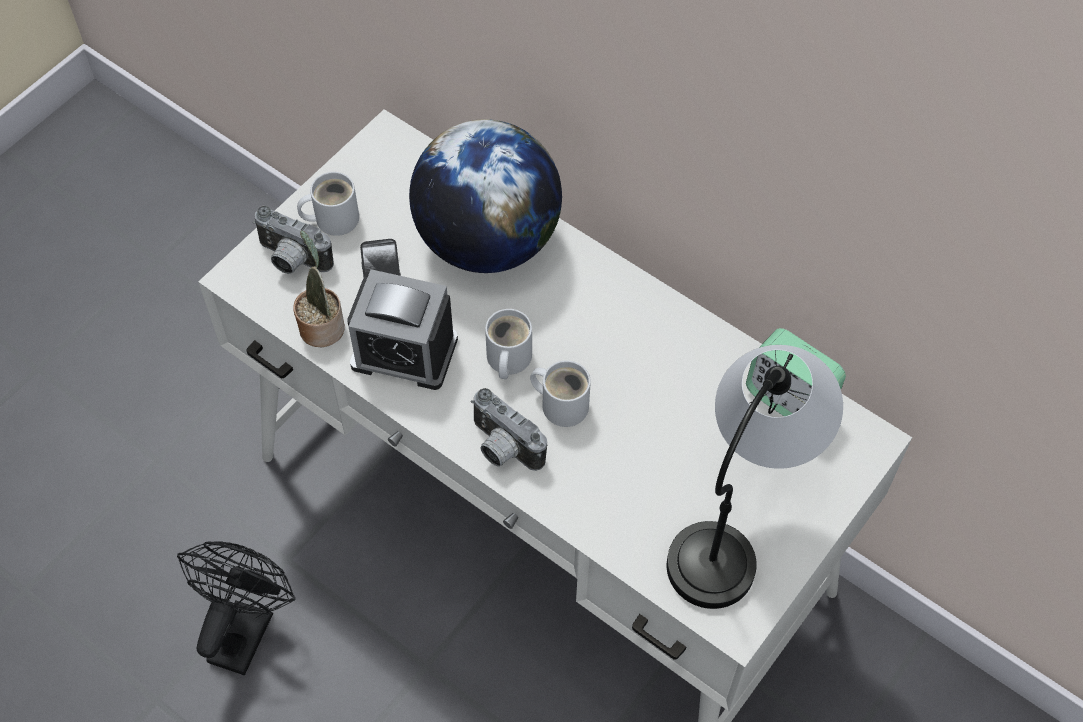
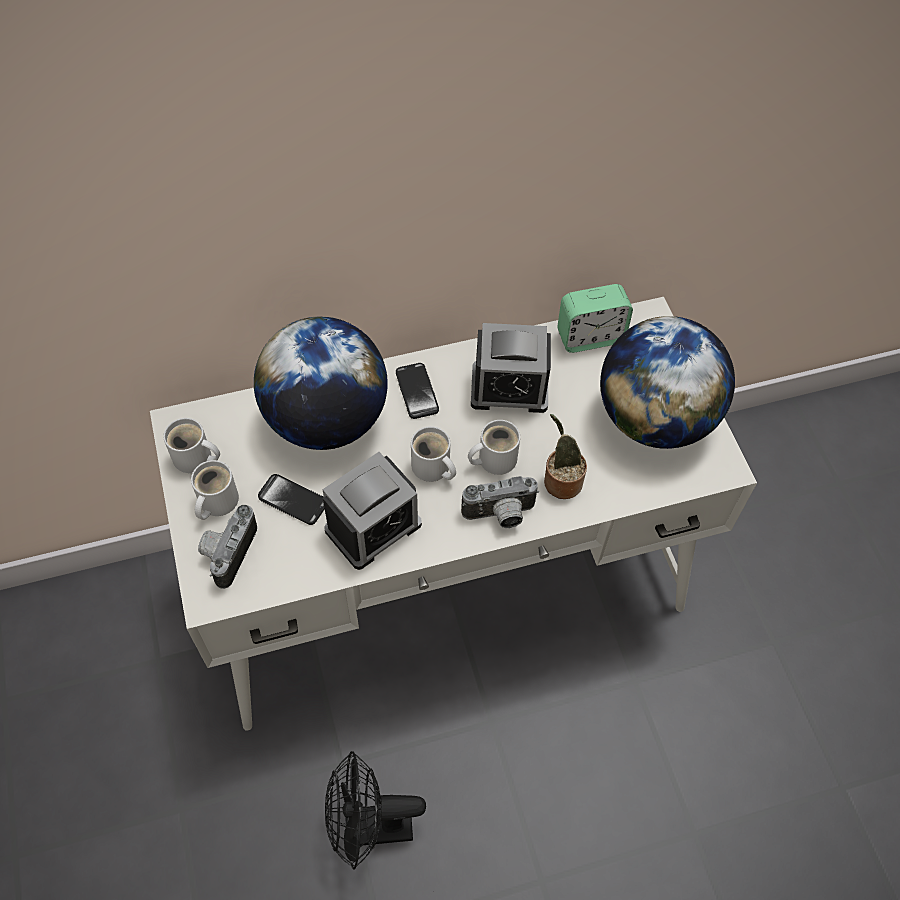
camera: 55 degrees left, 0 degrees up
black fan [177,542,296,675] -> black fan turned 60 degrees counterclockwise [325,751,426,869]
camera [253,206,334,274] -> camera turned 135 degrees clockwise [198,505,257,589]
potted plant [293,231,345,348] -> potted plant moved to [544,414,587,499]
table lamp [667,345,843,609] -> globe [600,316,735,449]
none -> white mug [163,418,220,473]
none -> phone [396,363,439,419]
none -> alarm clock [471,323,551,413]

